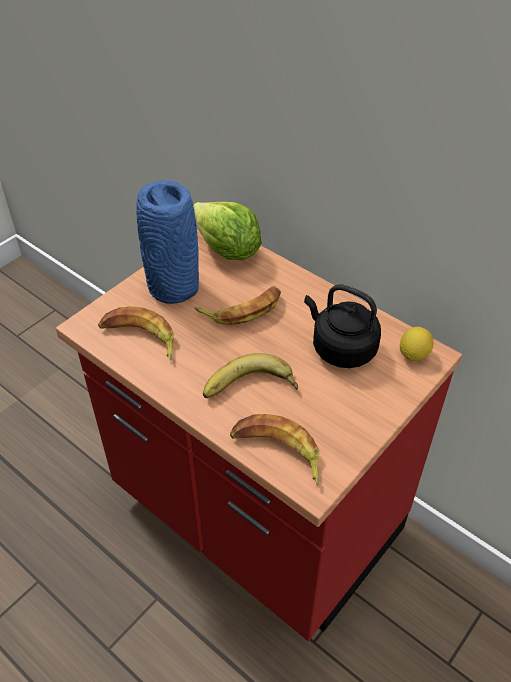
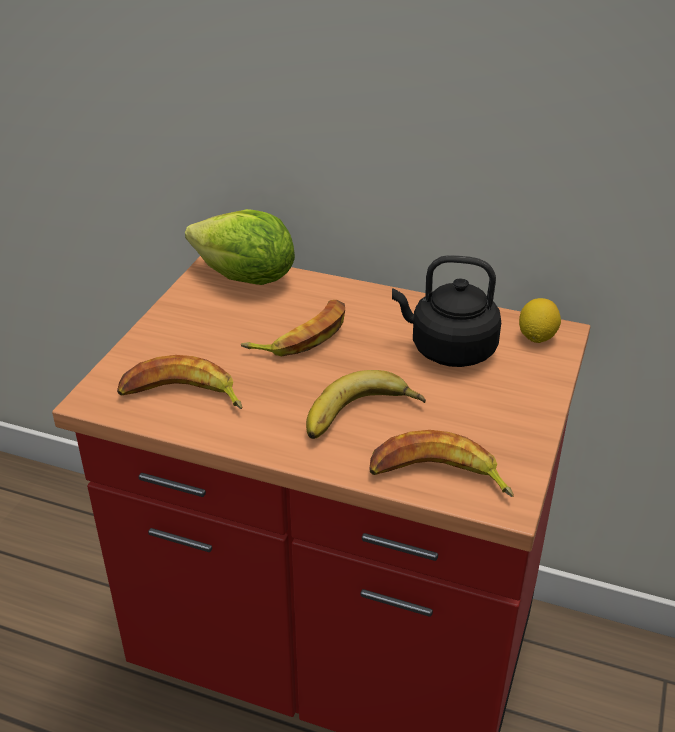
camera: 20 degrees left, 10 degrees down
blue vase [136,180,199,304] -> none

